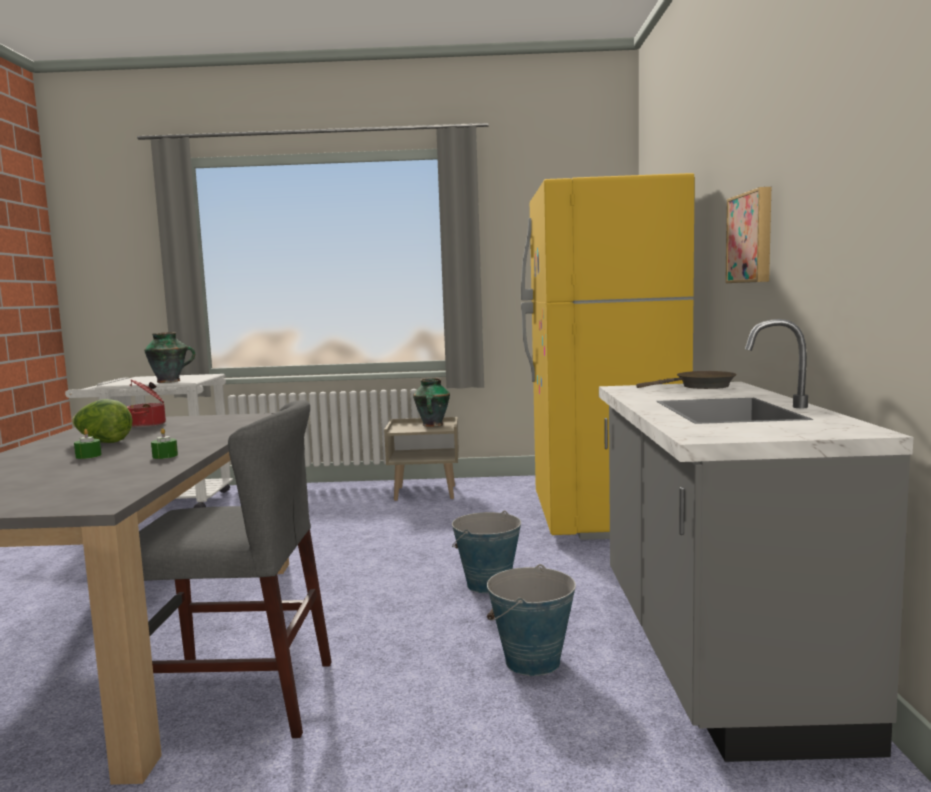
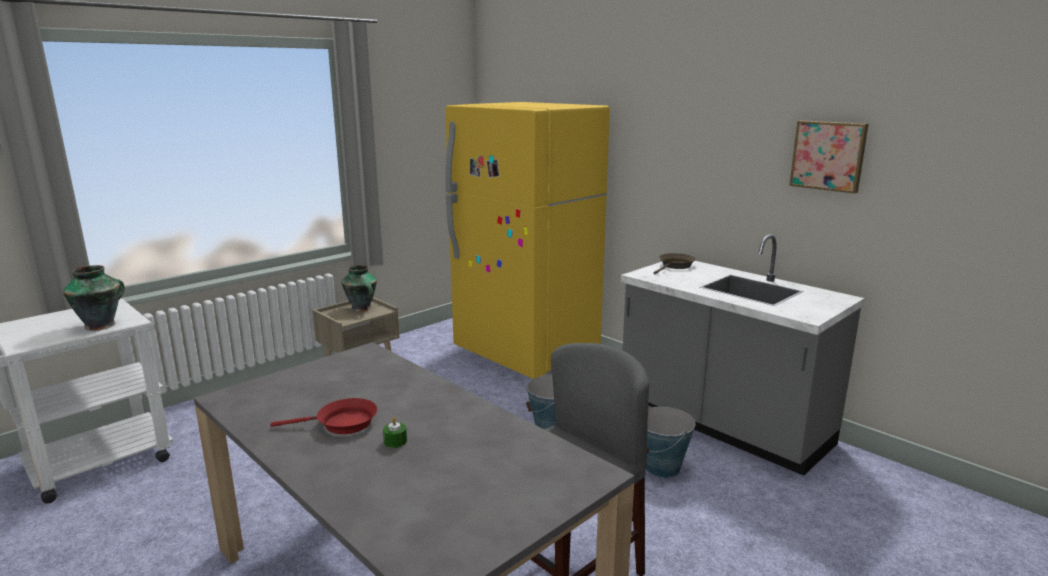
camera: 45 degrees left, 10 degrees up
lettuce [72,399,133,443] -> red frying pan [270,398,377,434]
cooking pot [127,379,166,427] -> none
green candle [151,428,178,459] -> none
picture [725,187,771,283] -> picture moved to [789,120,869,194]

